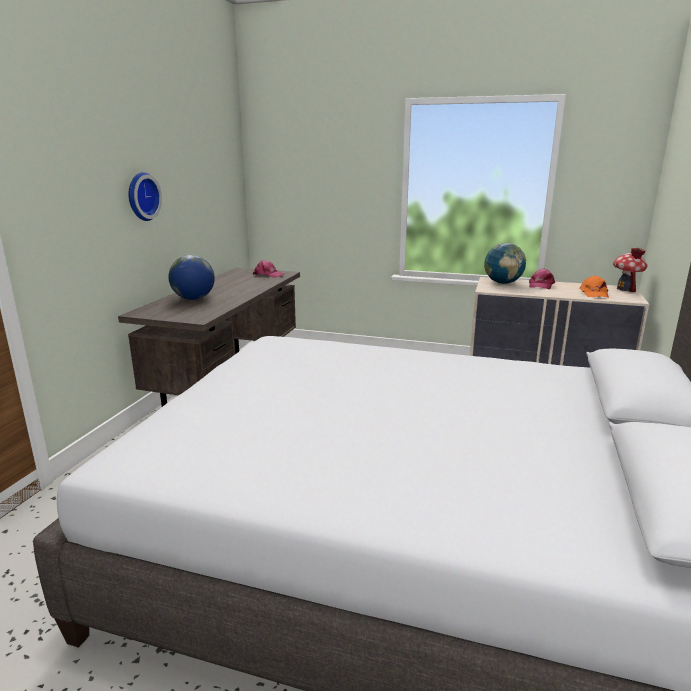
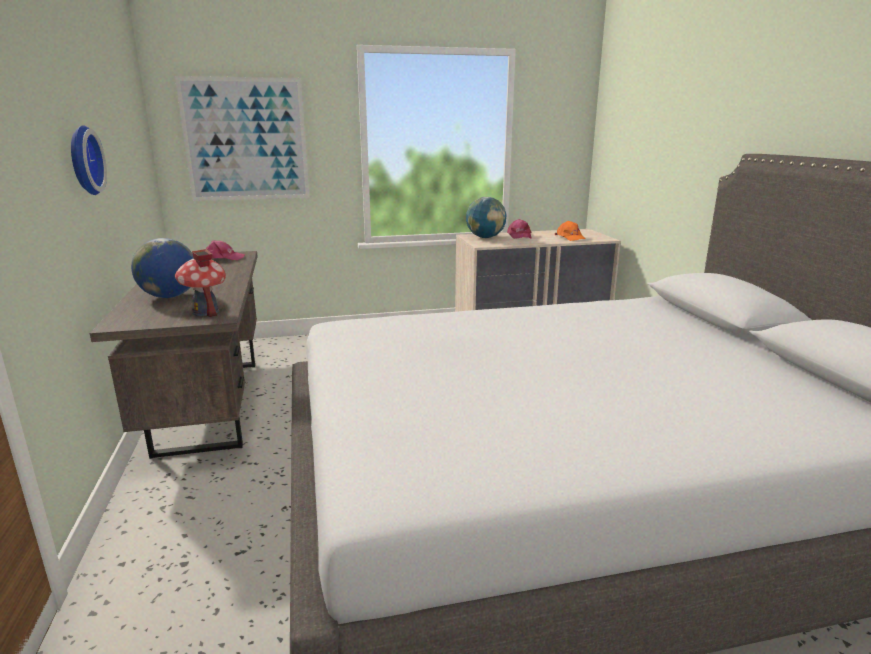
camera: 30 degrees left, 0 degrees up
toy house [613,248,647,292] -> toy house moved to [175,249,226,317]
none -> picture [175,76,310,201]

